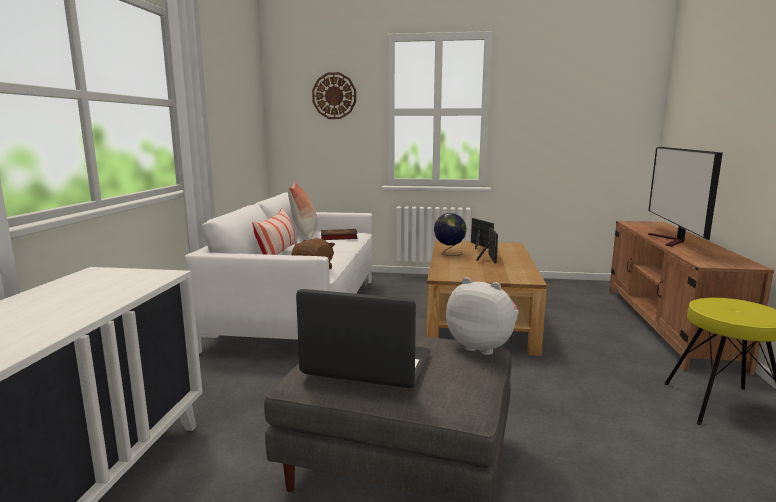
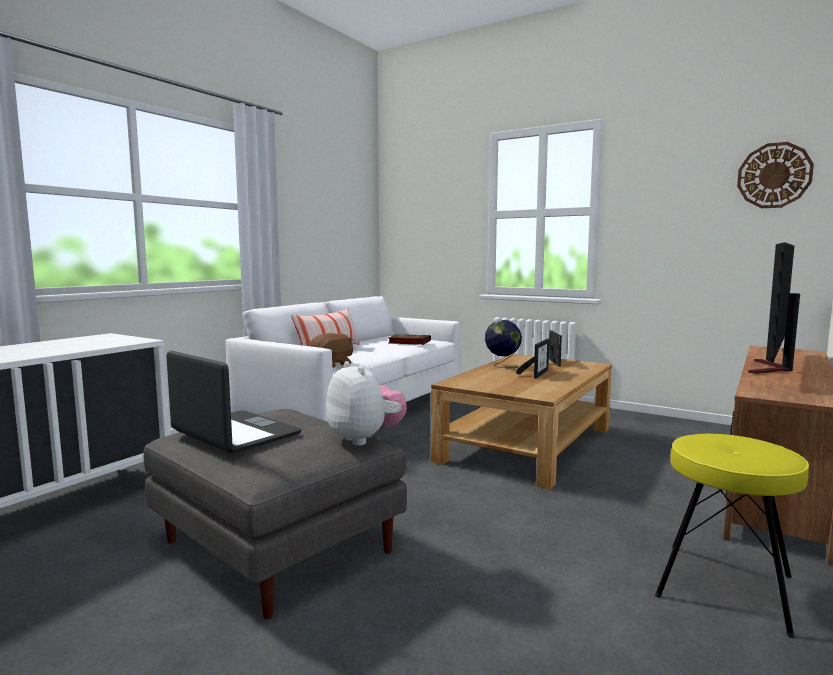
camera: 25 degrees right, 5 degrees down
pillow [288,183,318,240] -> none
wall clock [312,72,356,119] -> wall clock moved to [737,142,814,208]

